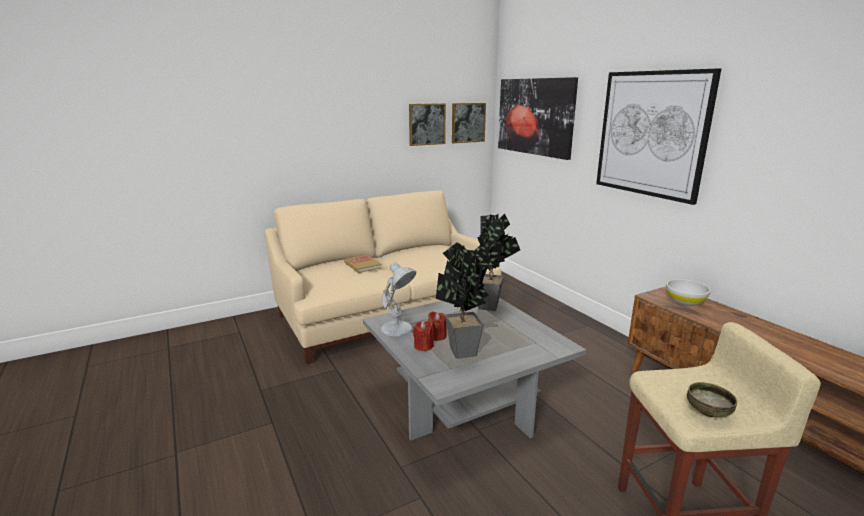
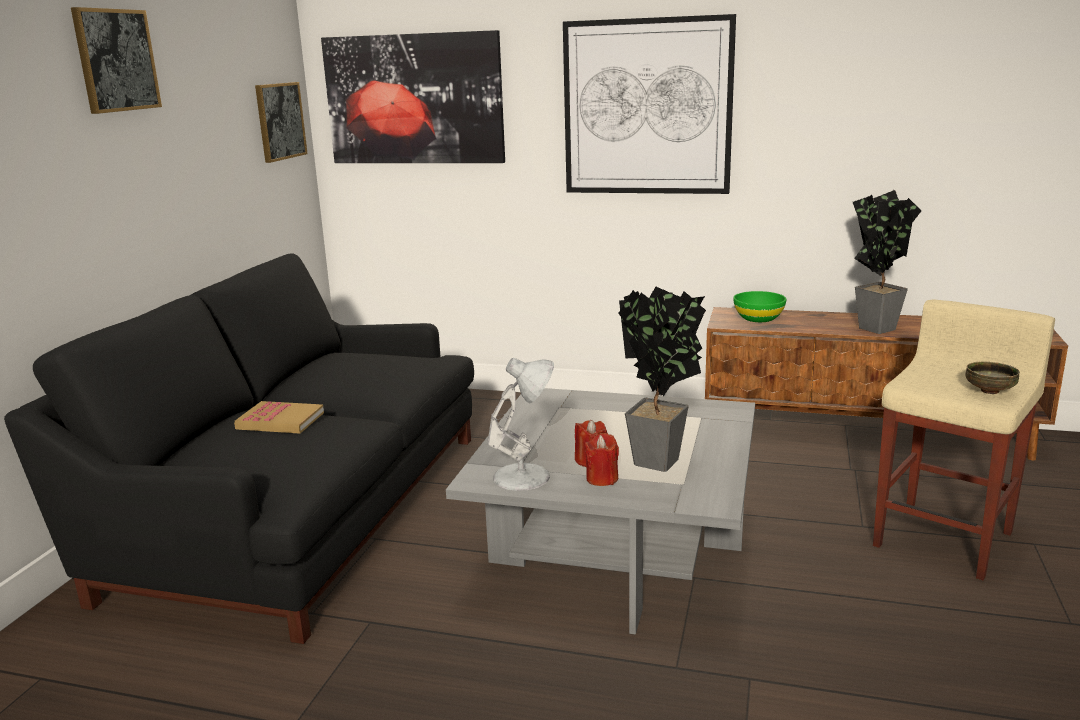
camera: 45 degrees left, 0 degrees up
beige sofa [265,190,502,364] -> black sofa [4,253,474,644]
picture [409,103,446,146] -> picture moved to [71,7,162,114]
potted plant [475,213,520,311] -> potted plant moved to [853,190,921,334]
white bowl [666,279,711,306] -> green bowl [733,291,786,322]

